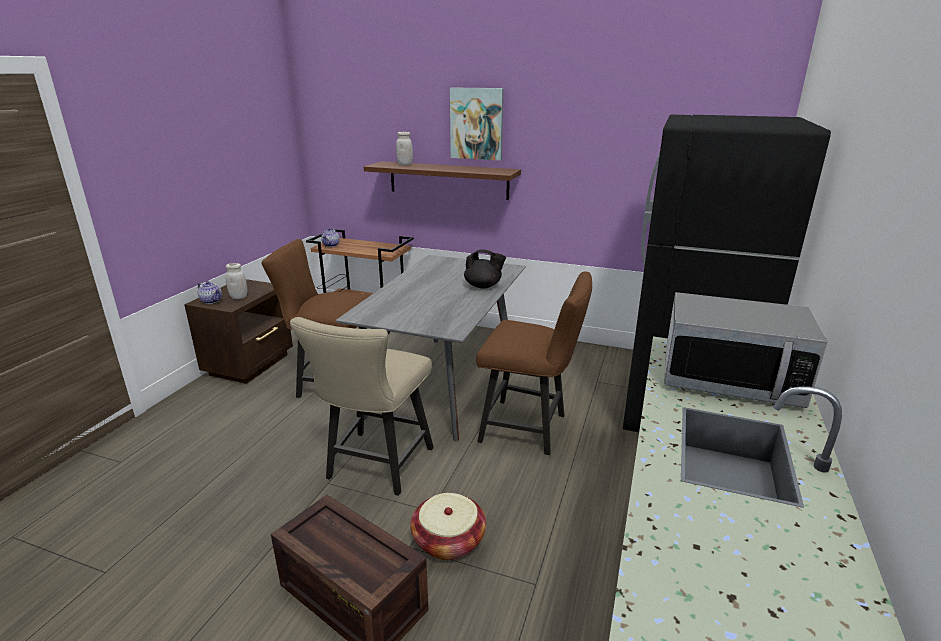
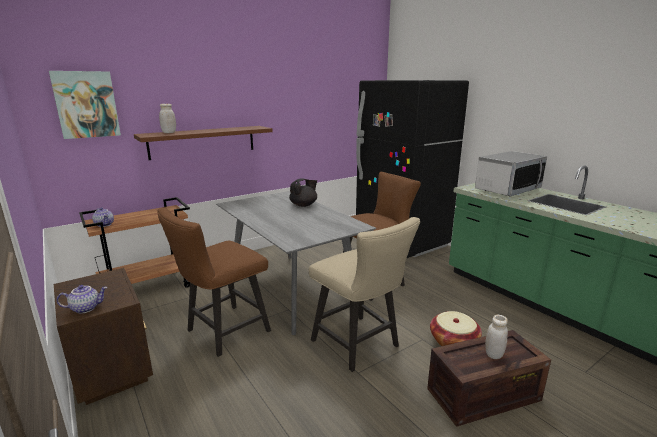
camera: 55 degrees left, 5 degrees down
white jar [225,263,247,299] -> white jar moved to [485,315,508,359]
picture [450,88,504,161] -> picture moved to [49,71,121,139]

